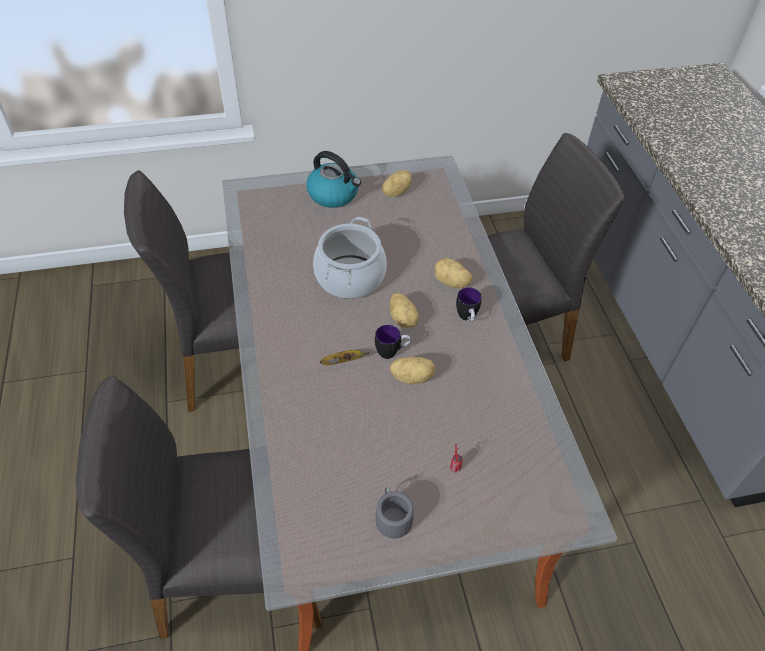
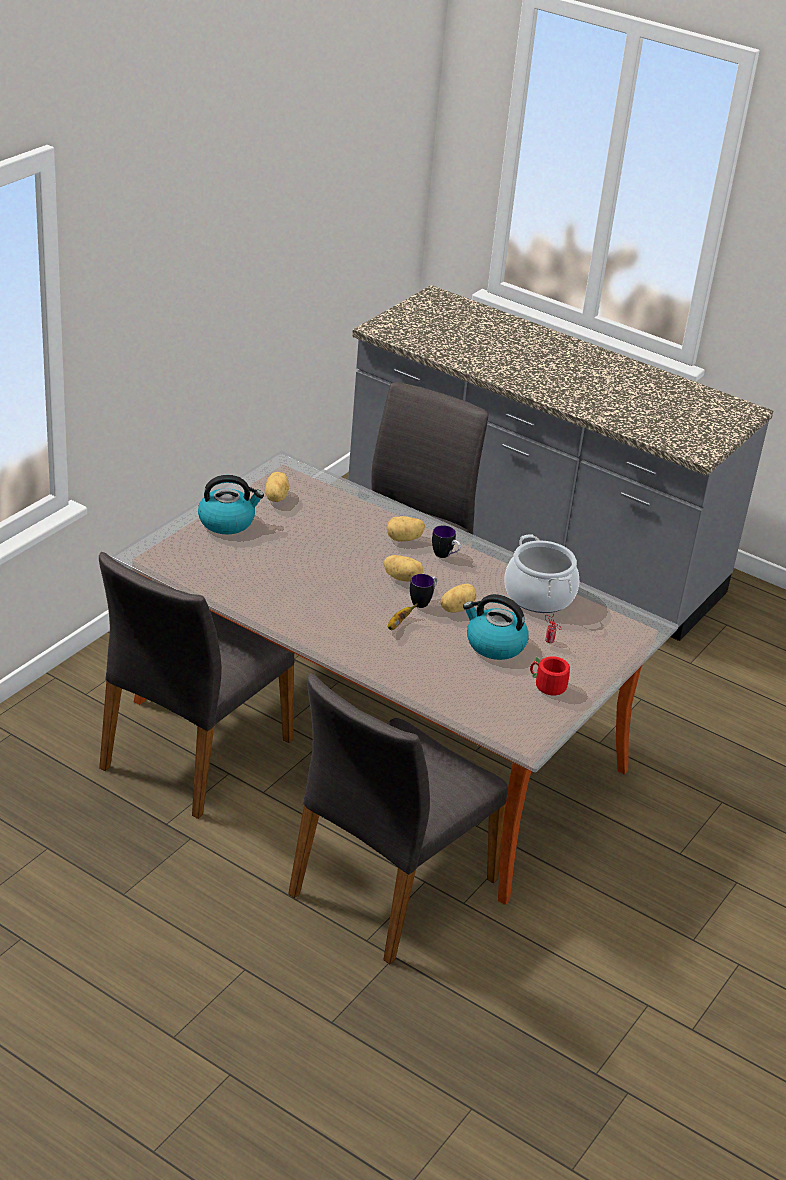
camera: 45 degrees left, 15 degrees down
cooking pot [313,217,387,299] -> cooking pot moved to [504,534,579,613]
grey mug [375,486,414,546] -> red mug [530,656,570,701]
none -> kettle [463,594,529,660]

